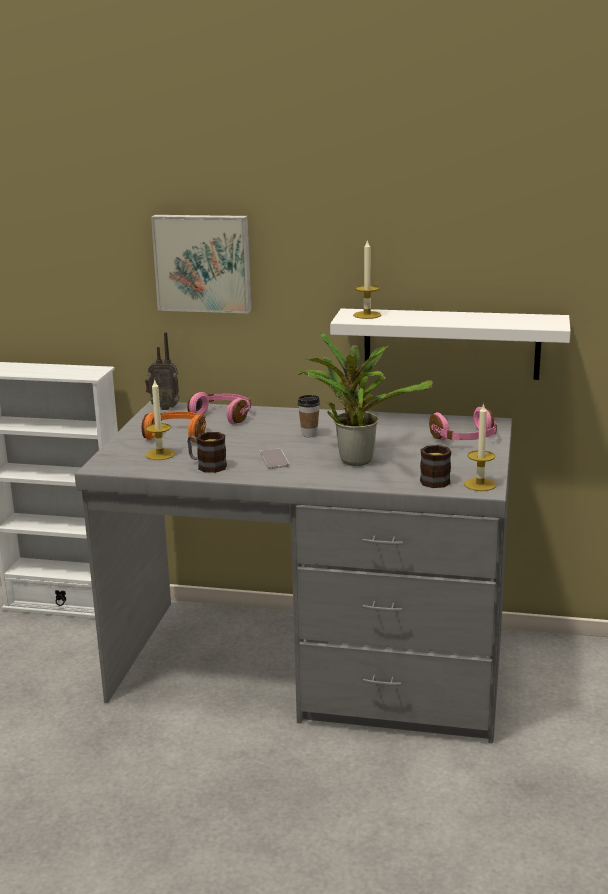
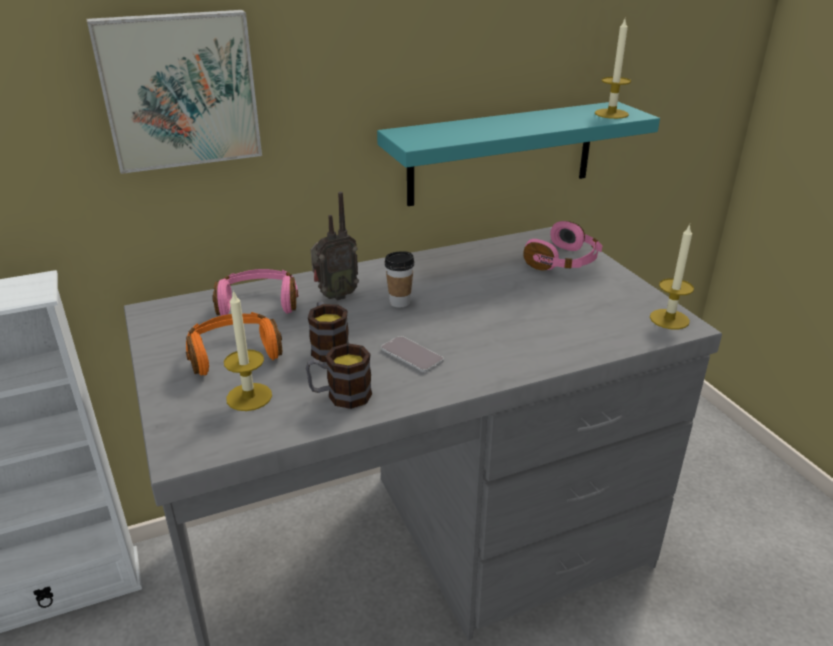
camera: 35 degrees left, 10 degrees up
radio [145,332,180,410] -> radio moved to [311,192,359,301]
potted plant [297,332,433,466] -> none
white shelf [330,309,571,380] -> turquoise shelf [377,102,660,206]
candle [353,239,381,319] -> candle moved to [595,19,631,119]
mug [420,444,451,488] -> mug moved to [308,301,349,362]

